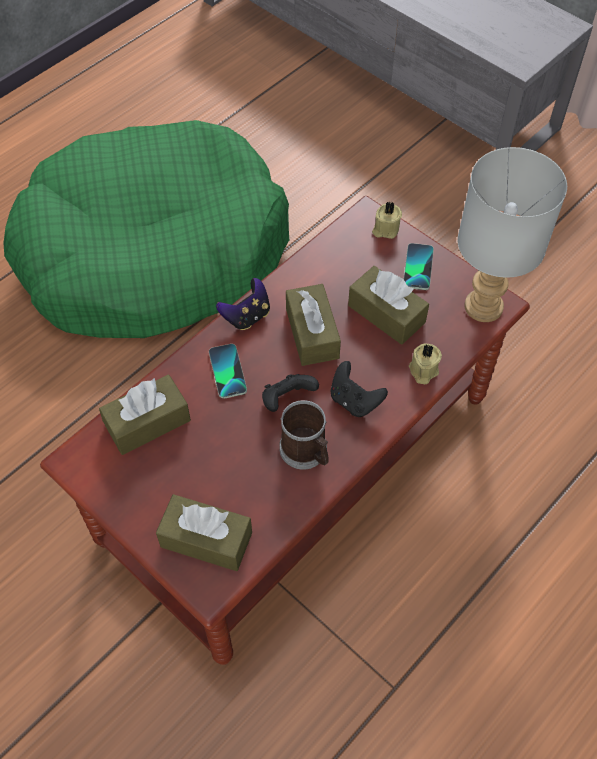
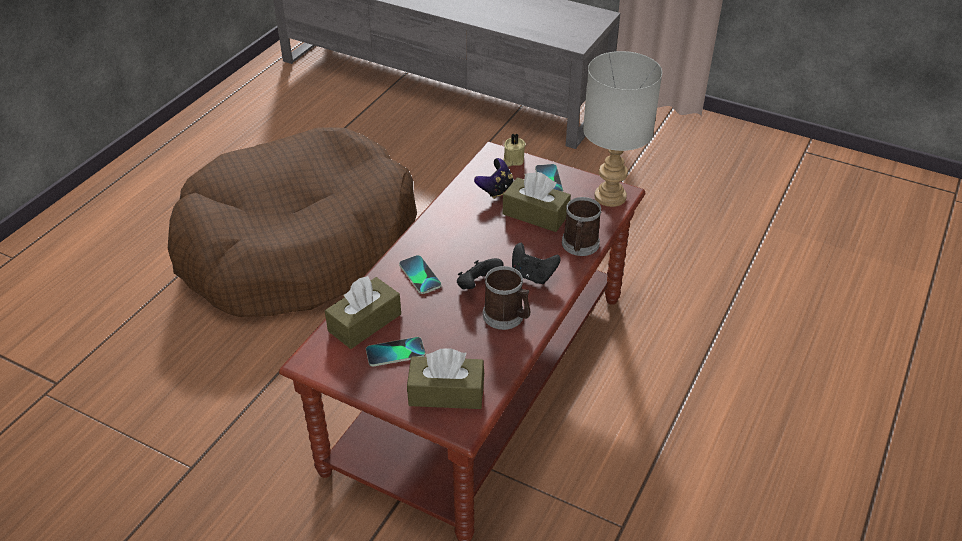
camera: 15 degrees left, 15 degrees down
green dog bed [4,120,289,338] -> brown dog bed [168,127,417,317]
game controller [216,278,270,330] -> game controller moved to [474,158,513,199]
brown tissue box [286,284,341,366] -> none
beige candle [409,344,442,384] -> mug [562,197,602,256]
none -> phone [366,337,425,366]

